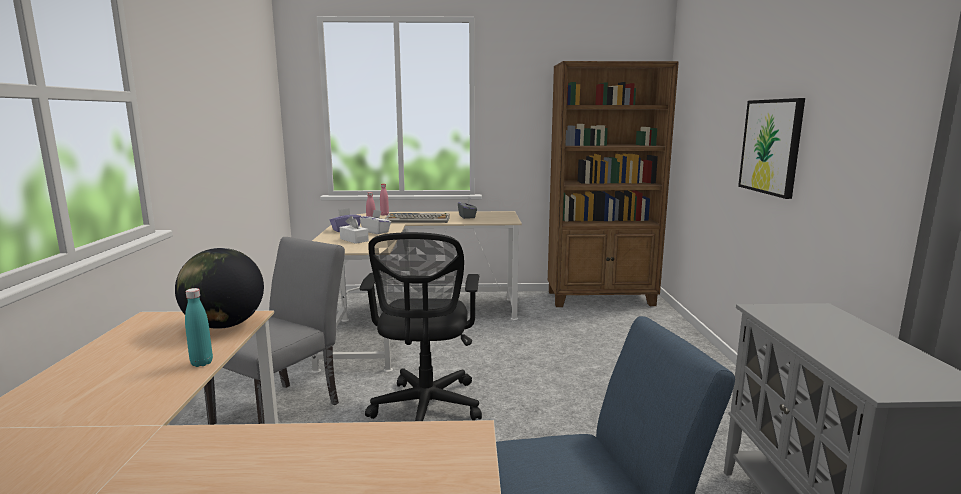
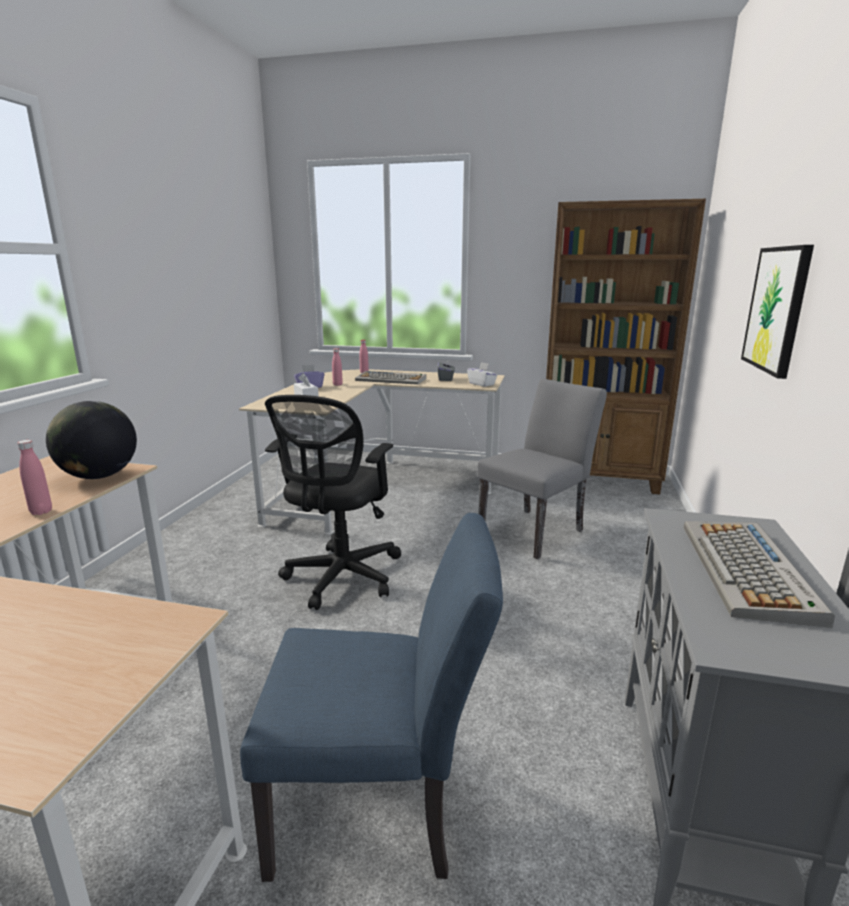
camera: 15 degrees right, 5 degrees up
turquoise bottle [185,288,213,367] -> pink bottle [18,440,52,515]
grey chair [204,237,345,425] -> grey chair moved to [477,379,607,559]
white tissue box [360,210,391,234] -> white tissue box moved to [467,362,498,387]
none -> keyboard [684,521,835,628]

